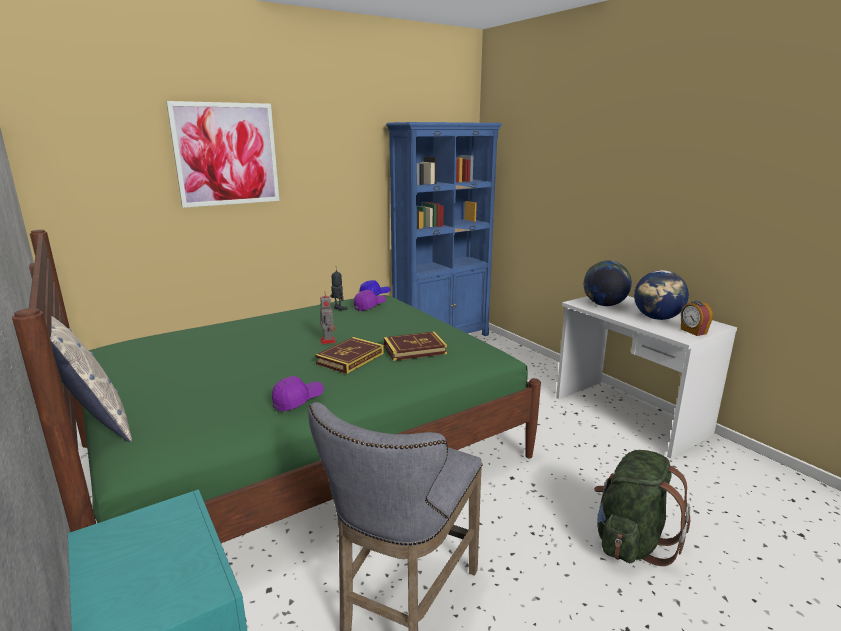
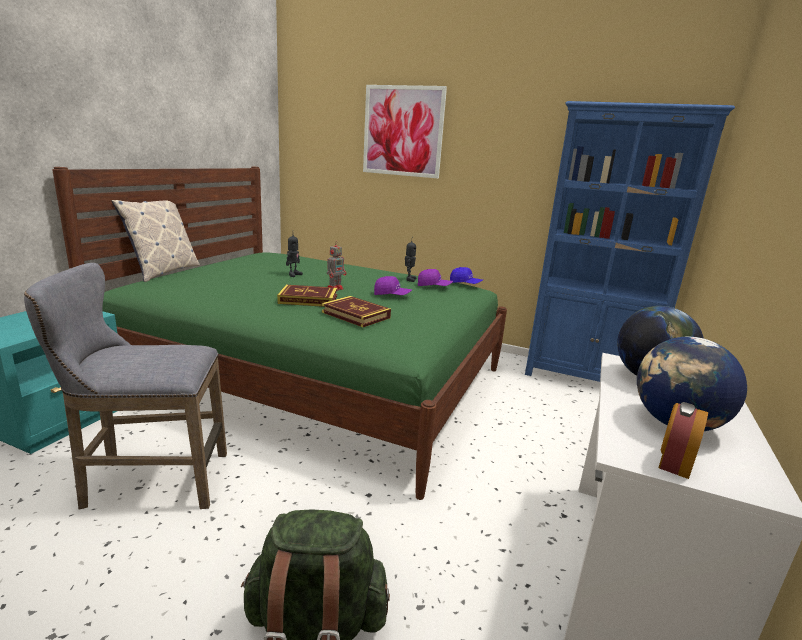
camera: 55 degrees right, 0 degrees up
purple cap [272,376,324,411] -> purple cap moved to [374,276,412,295]
none -> toy robot [286,236,303,277]

